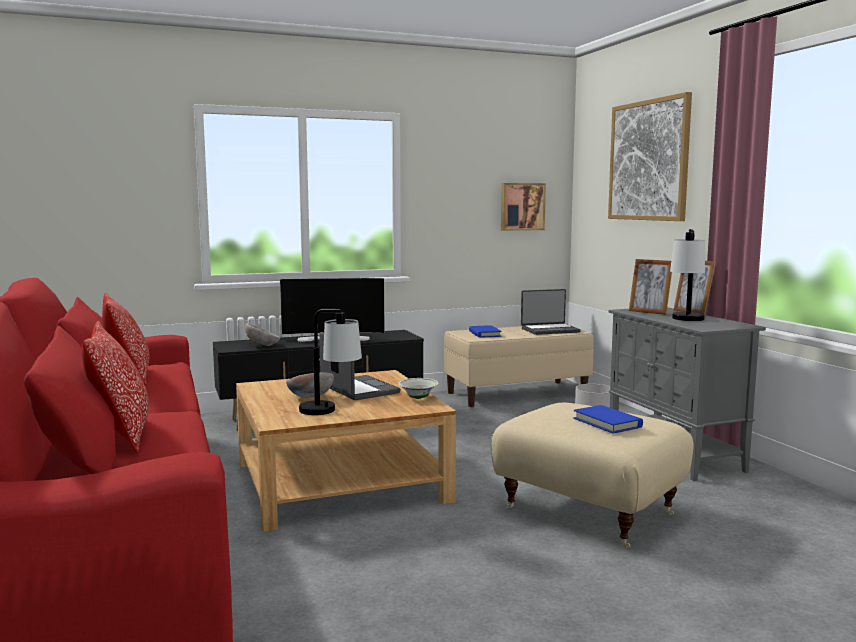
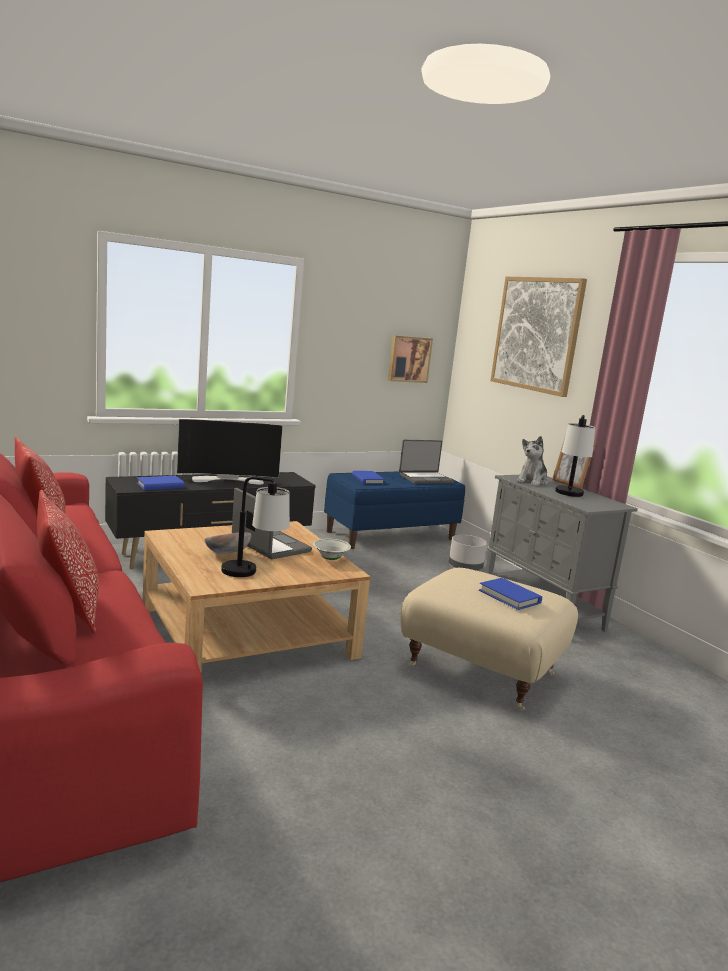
camera: 10 degrees left, 5 degrees up
bowl [245,323,280,346] -> blue book [137,476,185,490]
beige bench [444,326,594,407] -> blue bench [324,471,465,549]
picture frame [629,259,672,315] -> plush toy [517,436,548,486]

